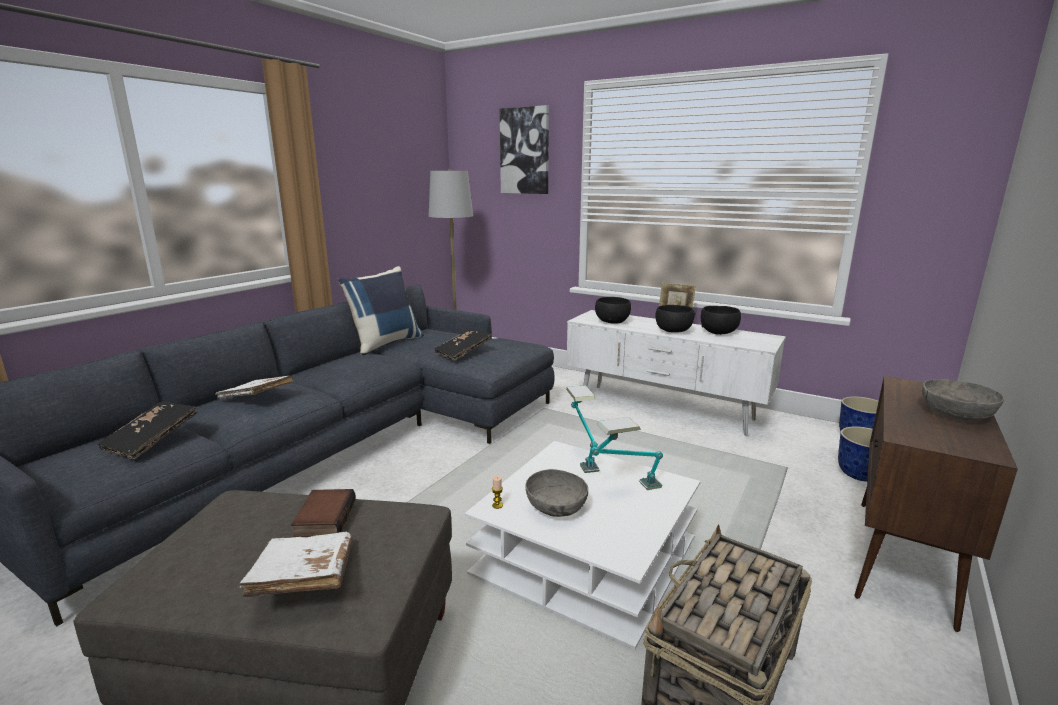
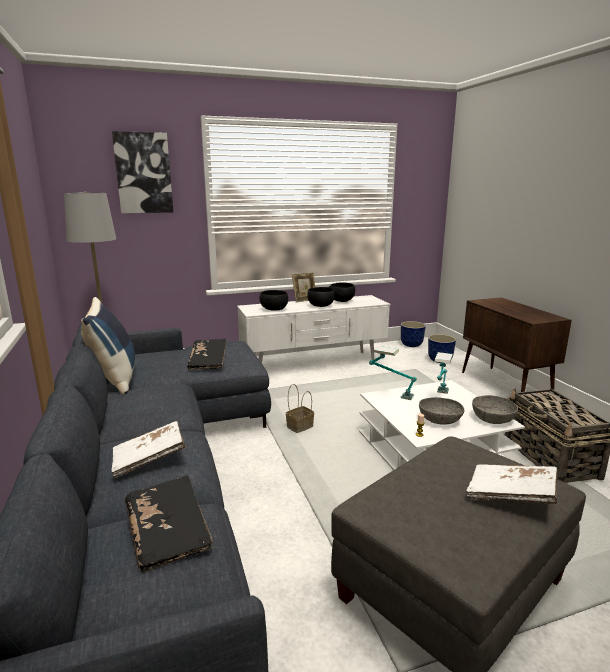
camera: 50 degrees left, 0 degrees up
book [291,489,356,537] -> none
grey bowl [922,379,1004,421] -> grey bowl moved to [472,395,518,424]
none -> basket [286,384,314,433]

